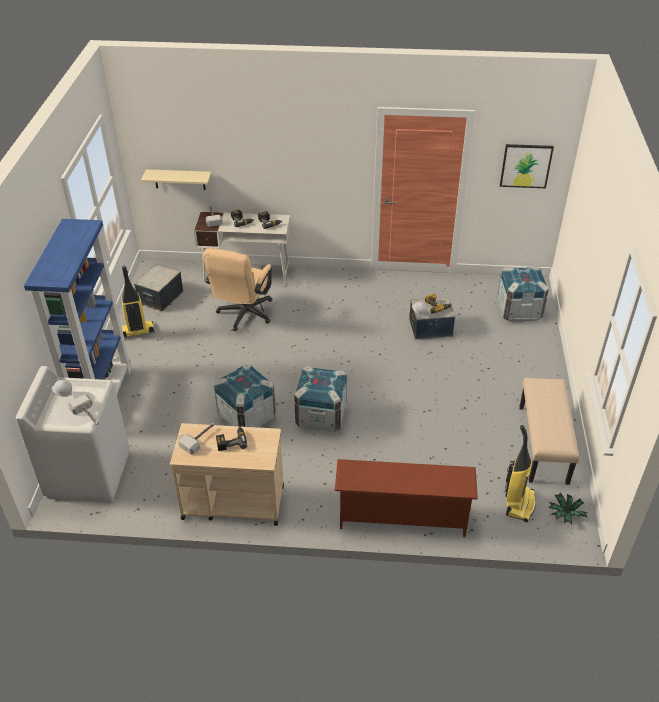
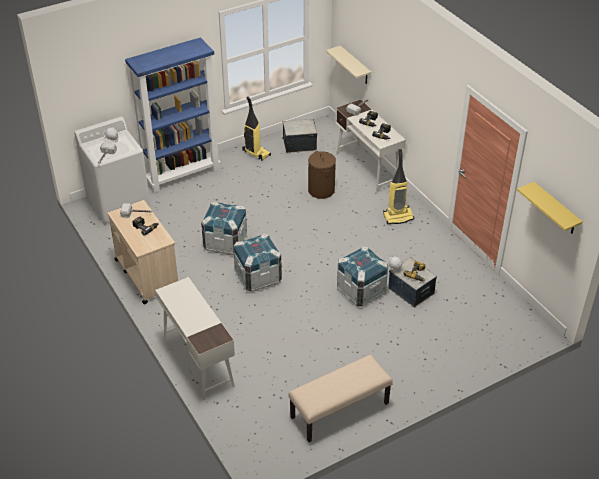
camera: 55 degrees right, 0 degrees up
beige office chair [203,248,272,331] -> brown laundry basket [308,151,336,199]
brown shoe rack [335,459,478,537] -> white desk [155,277,235,400]
crate [497,267,549,322] -> crate moved to [337,247,388,307]
picture [500,144,554,188] -> yellow shelf [517,182,583,234]
vacuum cleaner [505,425,536,522] -> vacuum cleaner moved to [383,149,414,224]
potted plant [549,492,588,525] -> none

